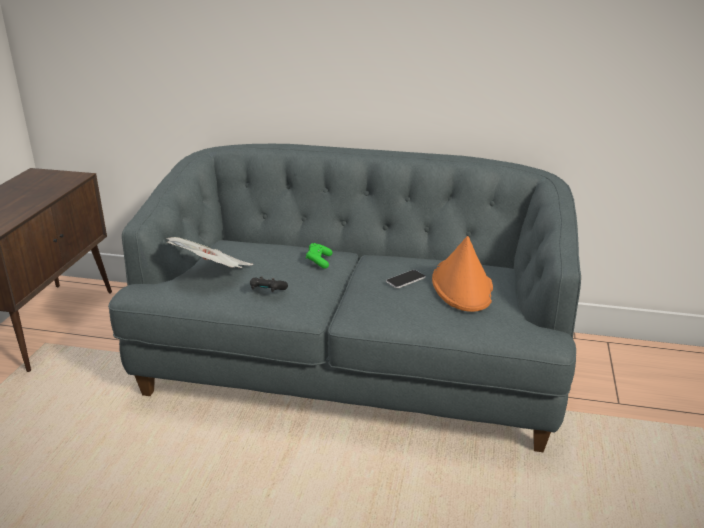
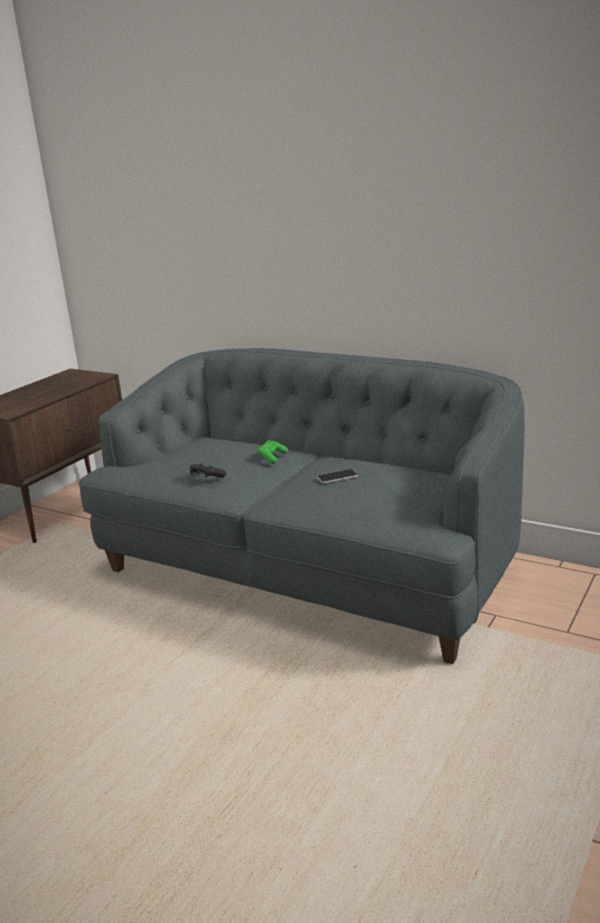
camera: 20 degrees right, 5 degrees down
newspaper [166,237,254,268] -> none
orange hat [432,236,493,312] -> none

